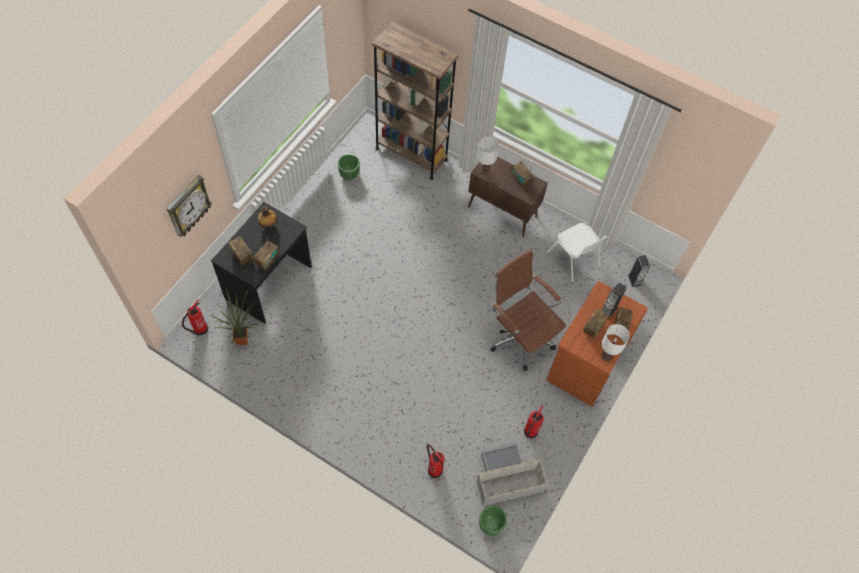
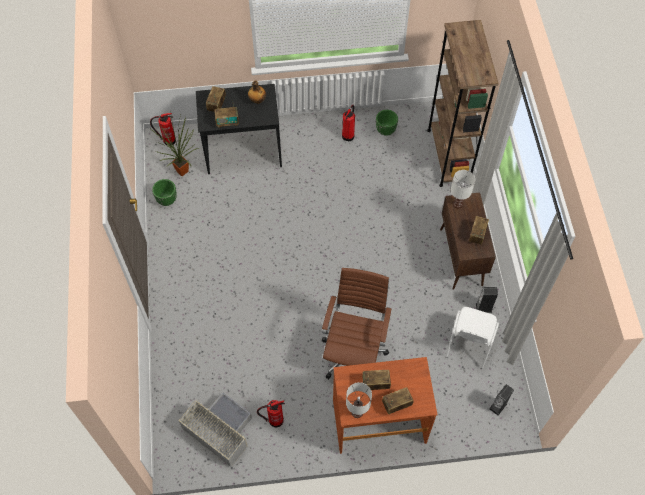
camera: 55 degrees right, 0 degrees up
wall clock [167,175,212,237] -> none
fire extinguisher [427,444,444,478] -> fire extinguisher moved to [342,105,355,141]
green planter [479,506,507,536] -> green planter moved to [152,179,177,206]
speaker [601,282,626,318] -> speaker moved to [476,287,498,313]

